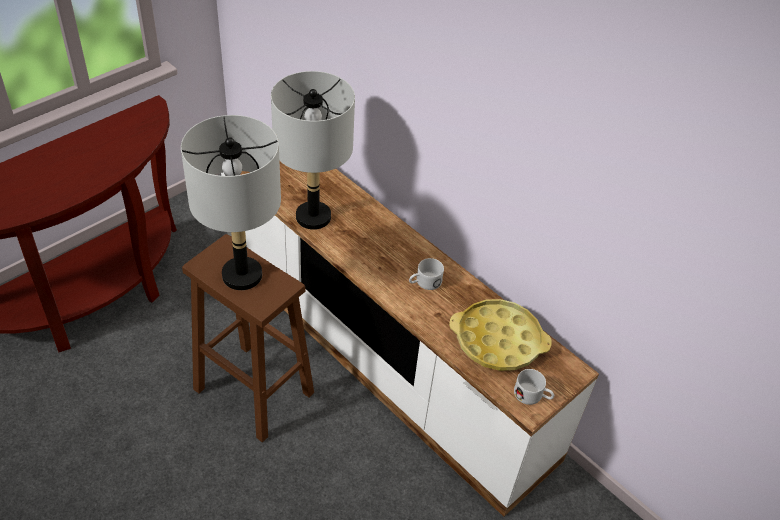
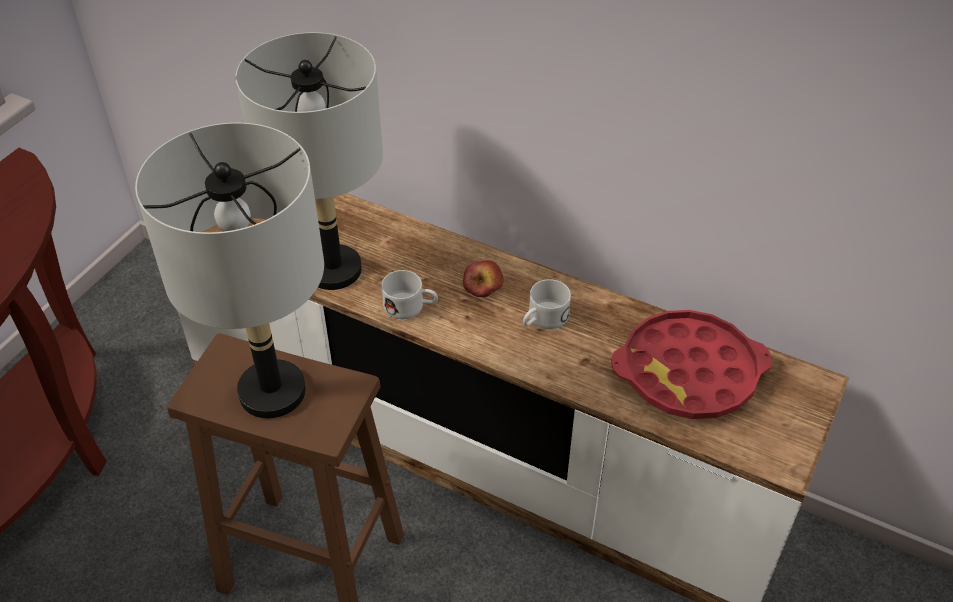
camera: 15 degrees left, 0 degrees up
yellow tray [449,299,552,371] -> red tray [611,310,772,419]
white mug [514,369,554,405] -> white mug moved to [381,270,438,319]
none -> apple [463,260,504,297]

